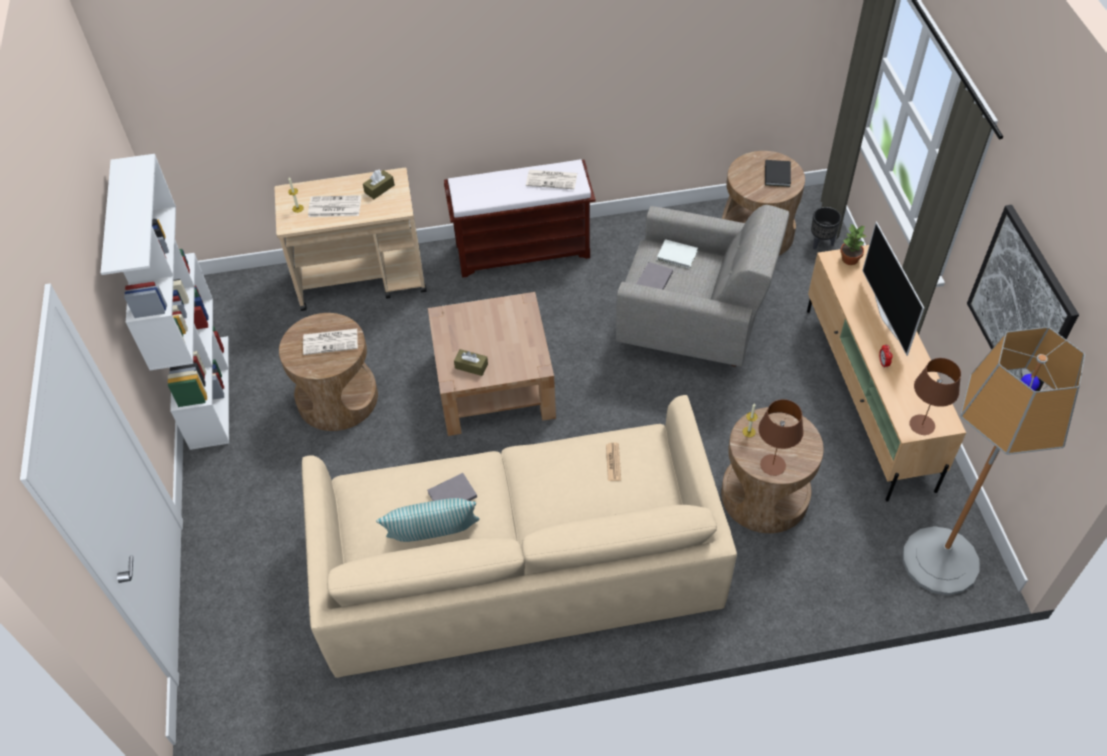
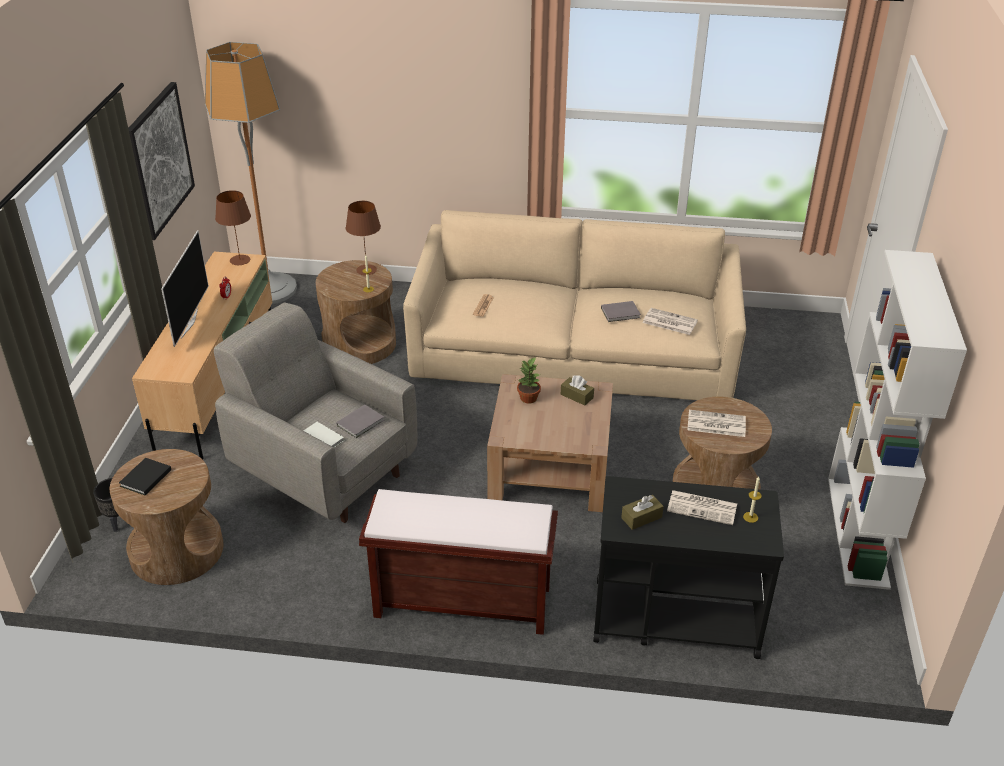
camera: 165 degrees left, 15 degrees down
beige cart [274,168,427,311] -> black cart [593,476,784,659]
pillow [376,498,480,542] -> none
newspaper [526,170,577,189] -> newspaper moved to [643,308,698,335]
potted plant [840,224,867,265] -> potted plant moved to [517,357,541,404]

